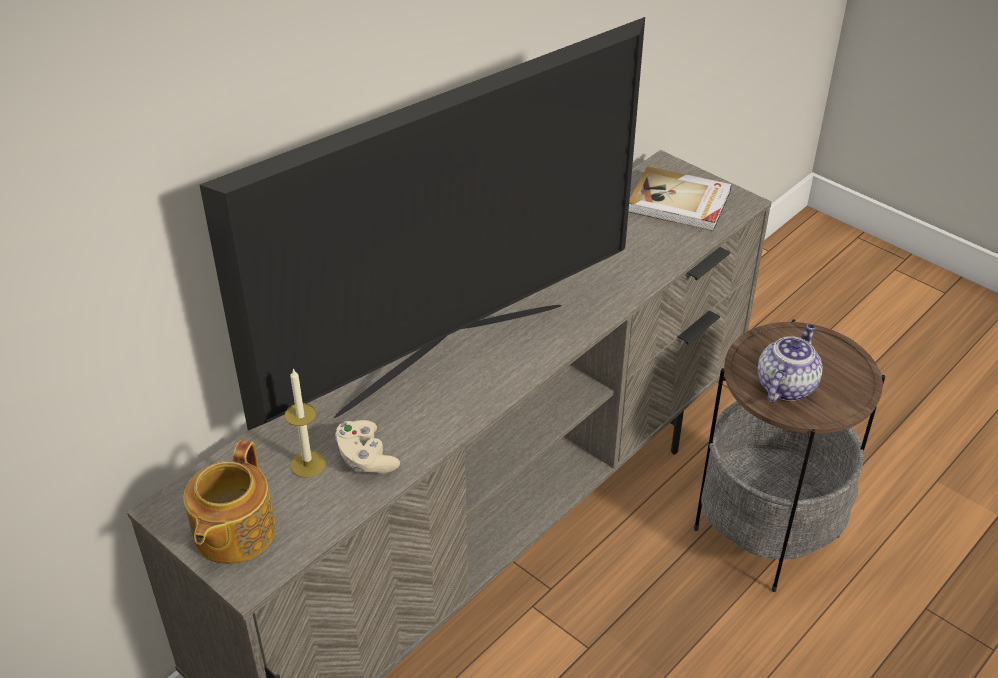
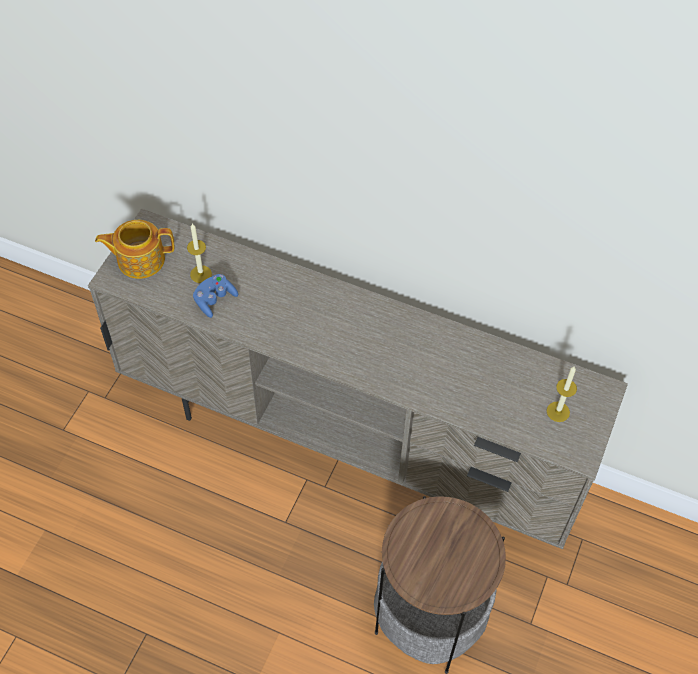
camera: 70 degrees right, 15 degrees up
television [200,17,645,430] -> none
beige game controller [335,420,400,473] -> blue game controller [193,274,238,318]
book [628,166,732,231] -> candle [547,367,577,422]
teapot [758,324,823,403] -> none

